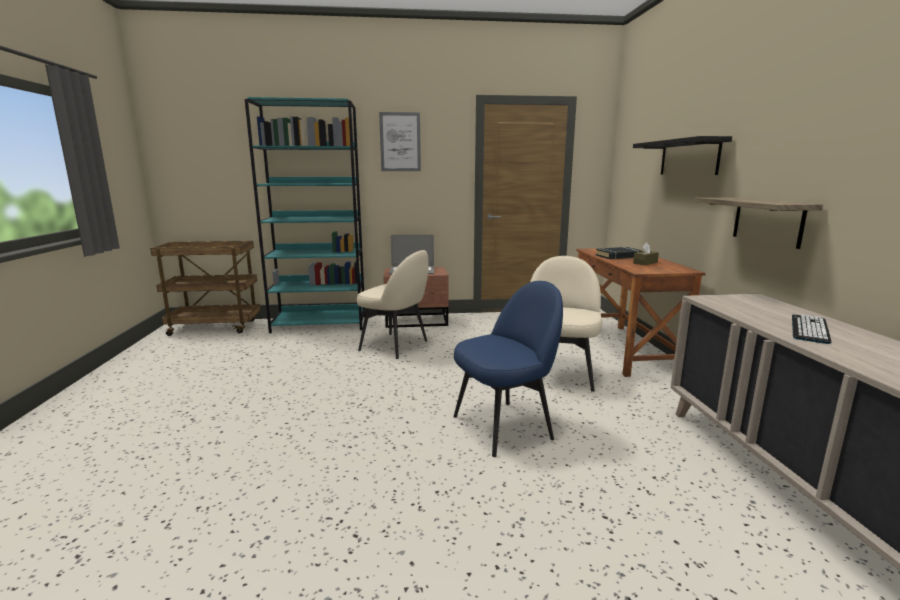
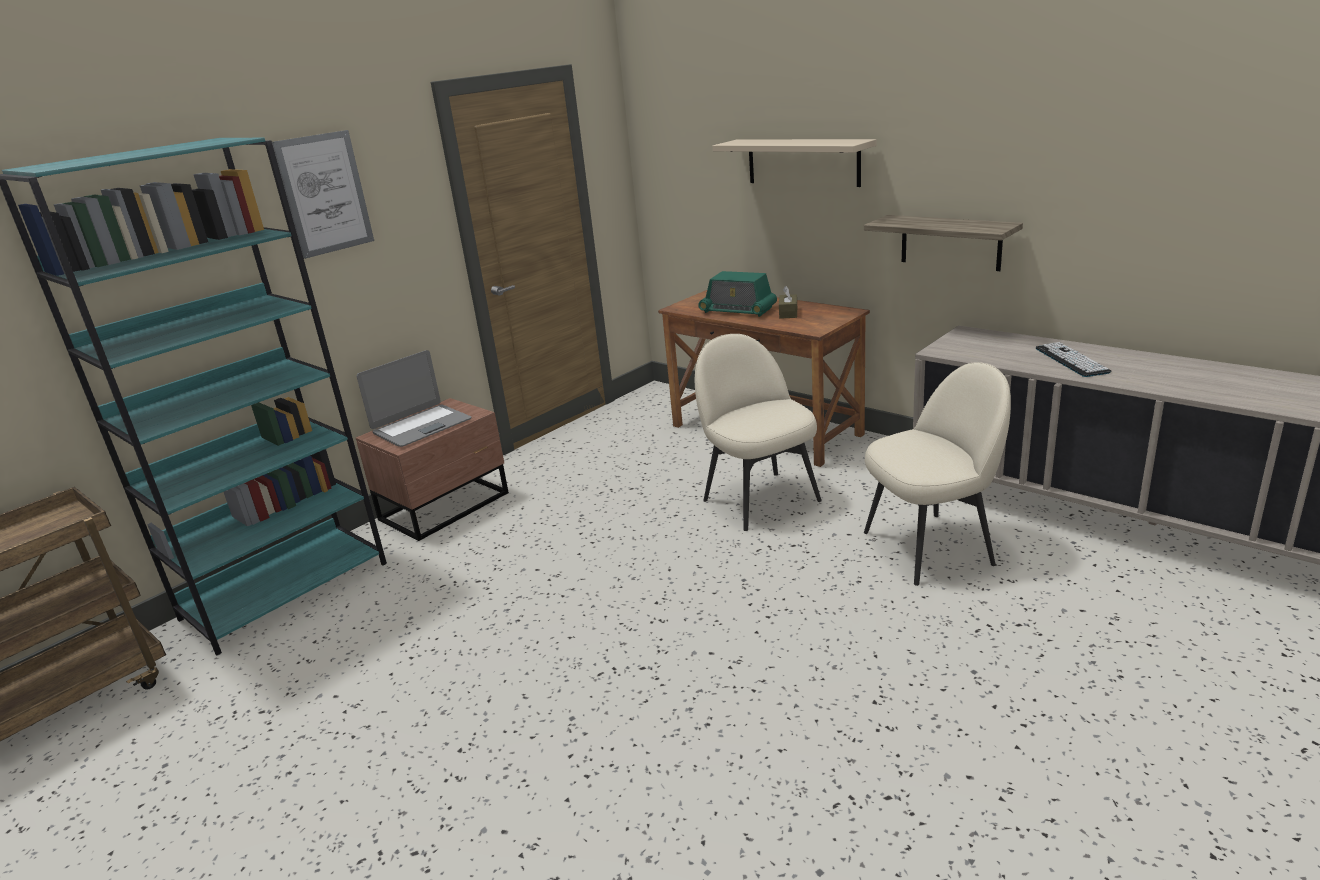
camera: 40 degrees left, 10 degrees up
beige chair [357,250,428,359] -> beige chair moved to [864,362,1011,586]
blue chair [454,281,563,457] -> none
black book [596,247,642,259] -> radio [698,271,777,317]
black shelf [633,136,732,175] -> beige shelf [713,139,877,187]

